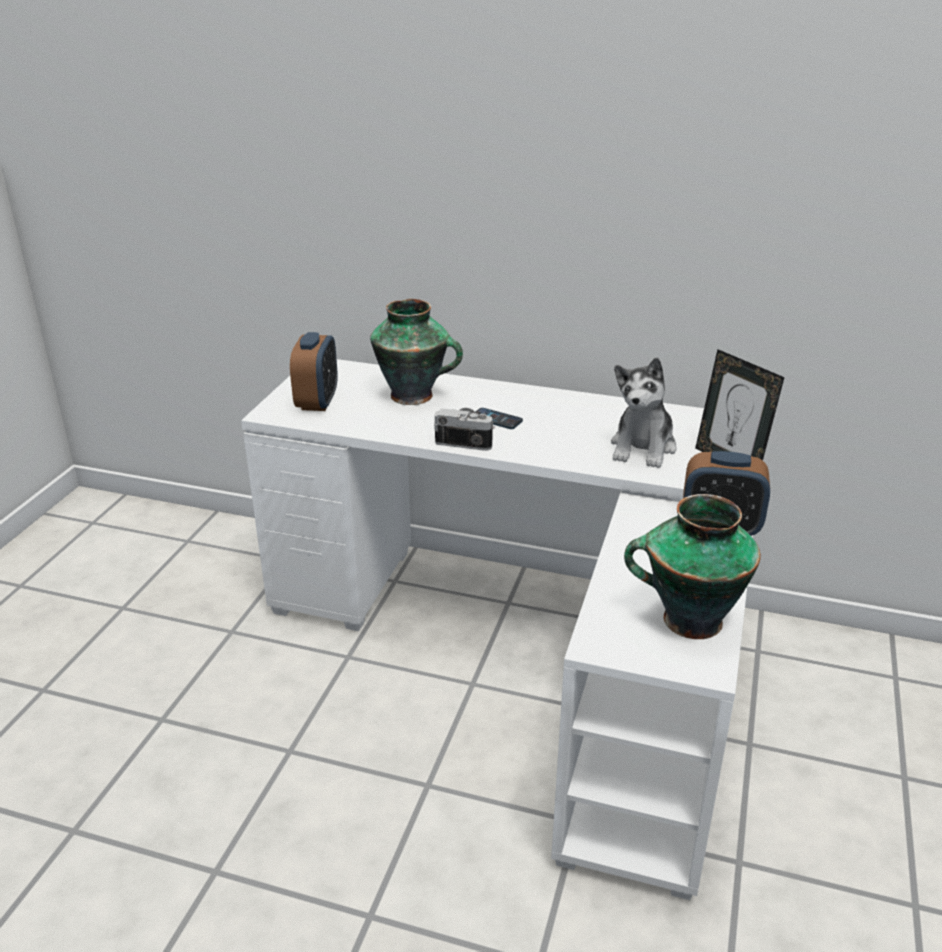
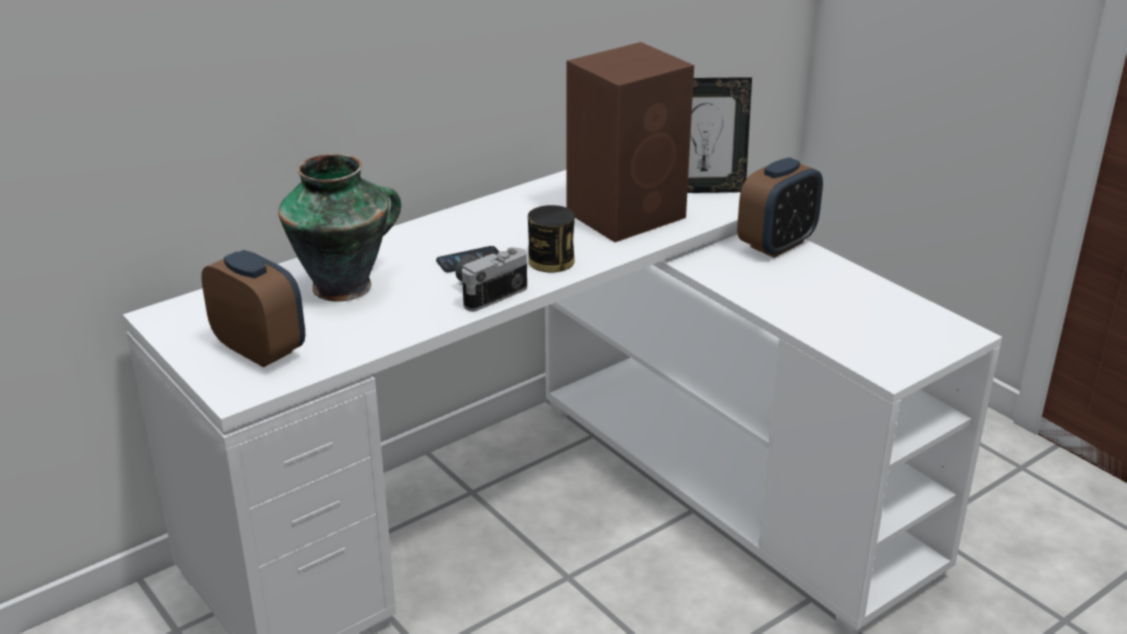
camera: 55 degrees left, 0 degrees up
plush toy [611,357,677,468] -> brown speaker [566,42,694,242]
vase [624,494,761,639] -> none
none -> can [528,205,575,273]

